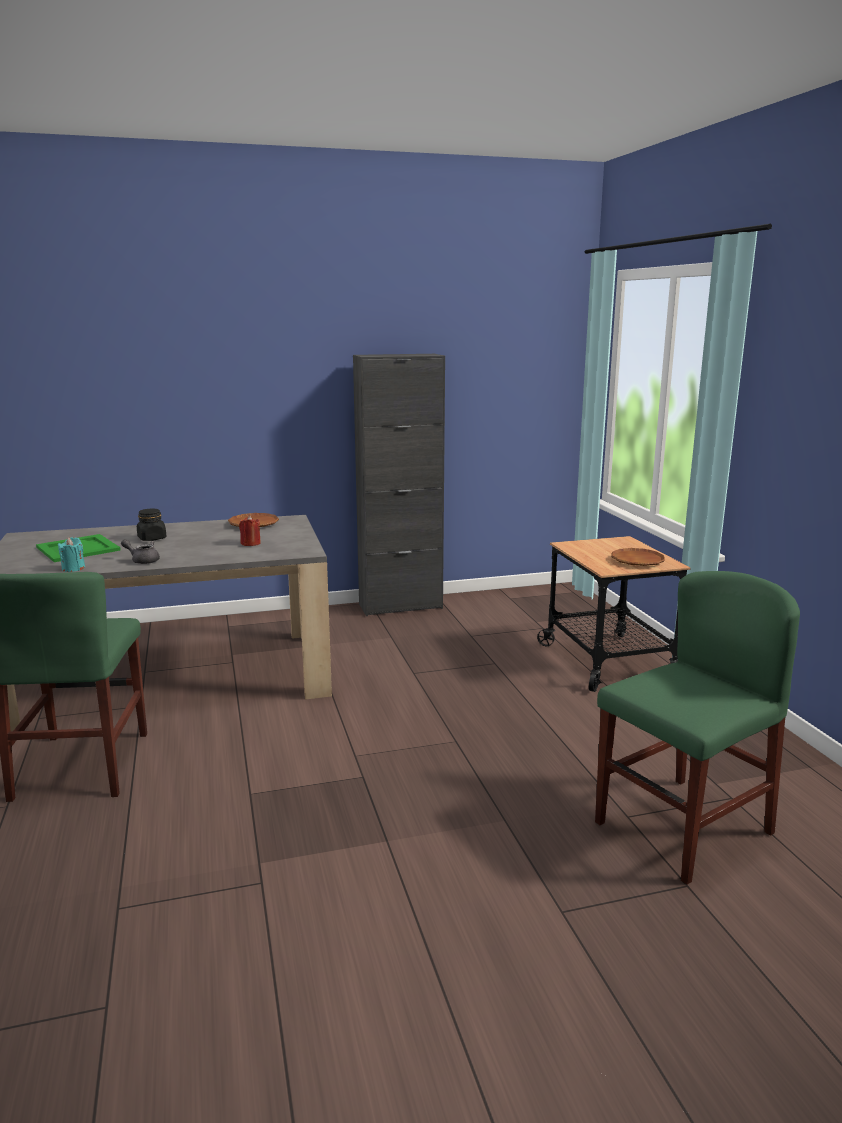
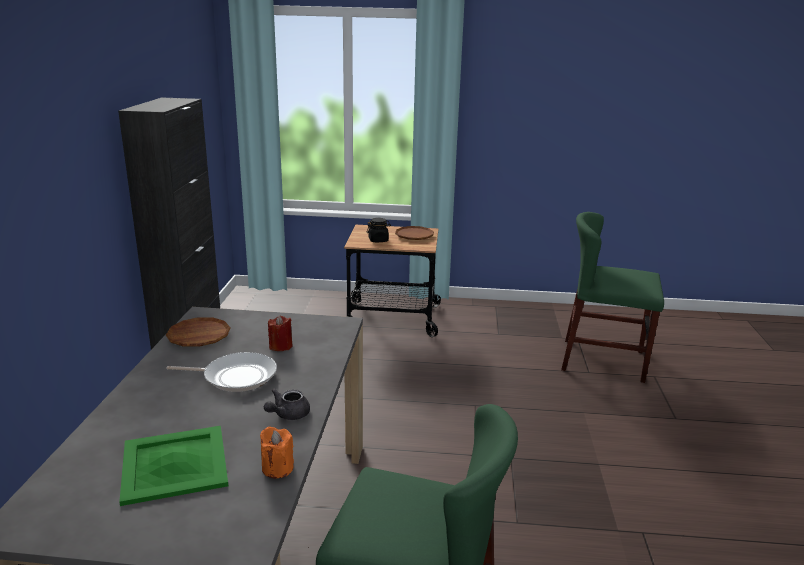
camera: 70 degrees left, 5 degrees up
turquoise candle [58,537,85,572] -> orange candle [260,426,294,478]
black jar [137,509,166,541] -> black jar moved to [367,218,391,242]
green chair [595,571,800,885] -> green chair turned 60 degrees counterclockwise [561,212,664,383]
none -> frying pan [167,352,277,392]

